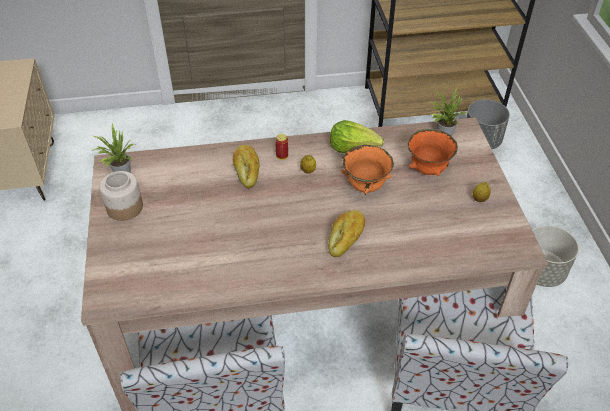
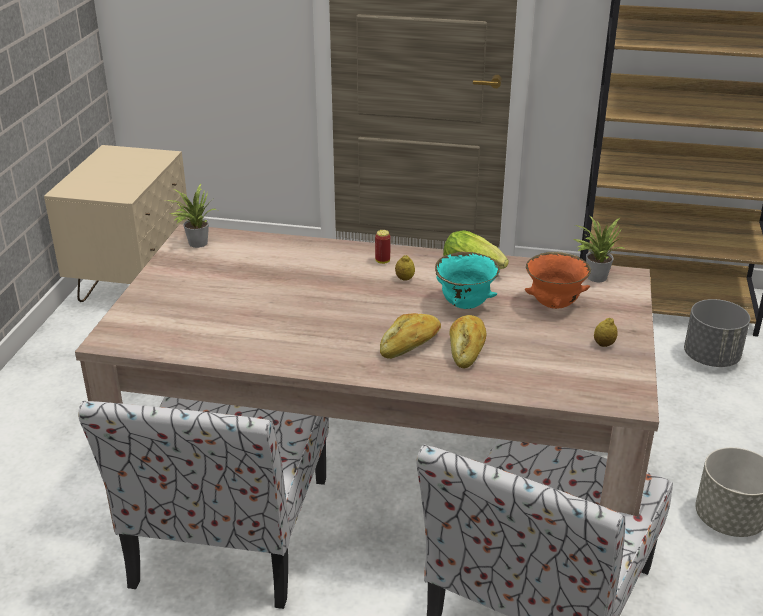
camera: 20 degrees right, 15 degrees down
jar [99,171,143,221] -> none
bread [233,145,259,188] -> bread moved to [449,315,487,368]
orange bowl [341,145,394,195] -> turquoise bowl [435,252,500,309]

